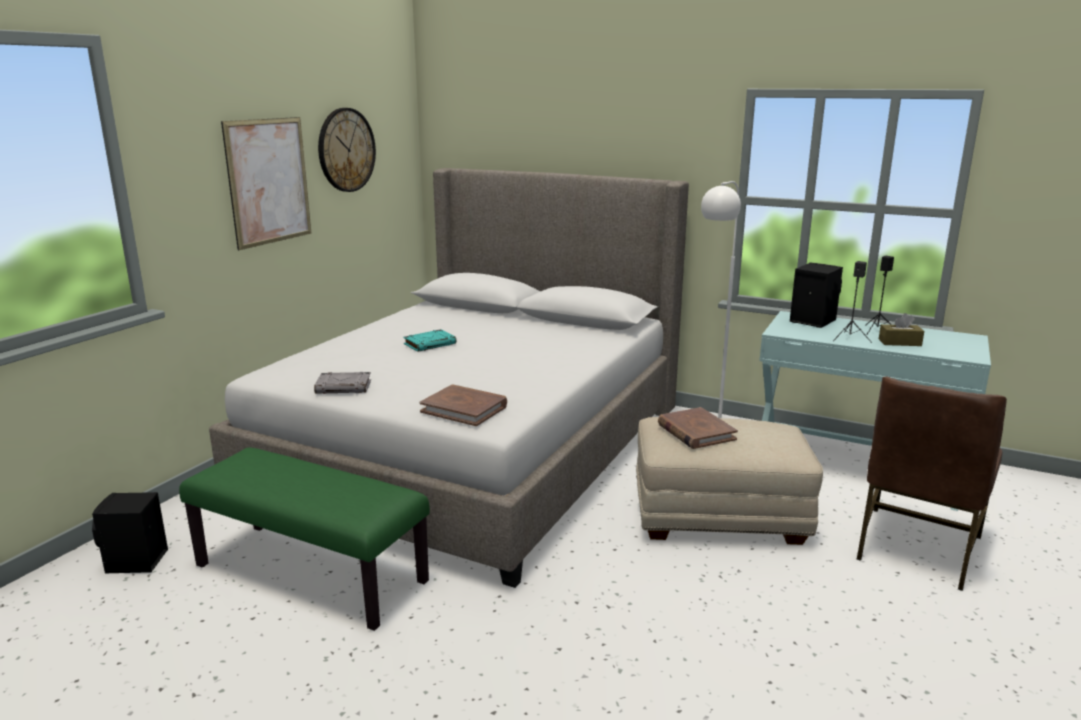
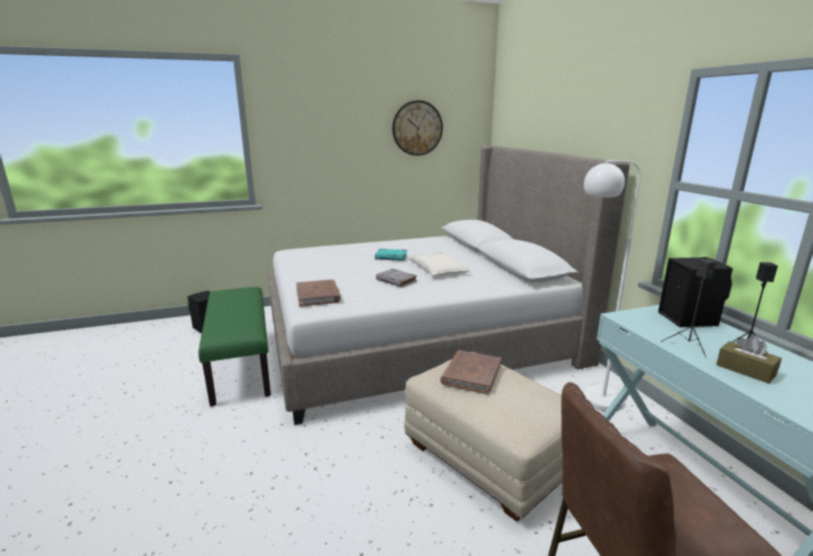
camera: 45 degrees right, 0 degrees up
picture [221,117,311,250] -> none
grey book [314,372,371,394] -> grey book moved to [376,269,417,287]
none -> white pillow [408,252,470,276]

